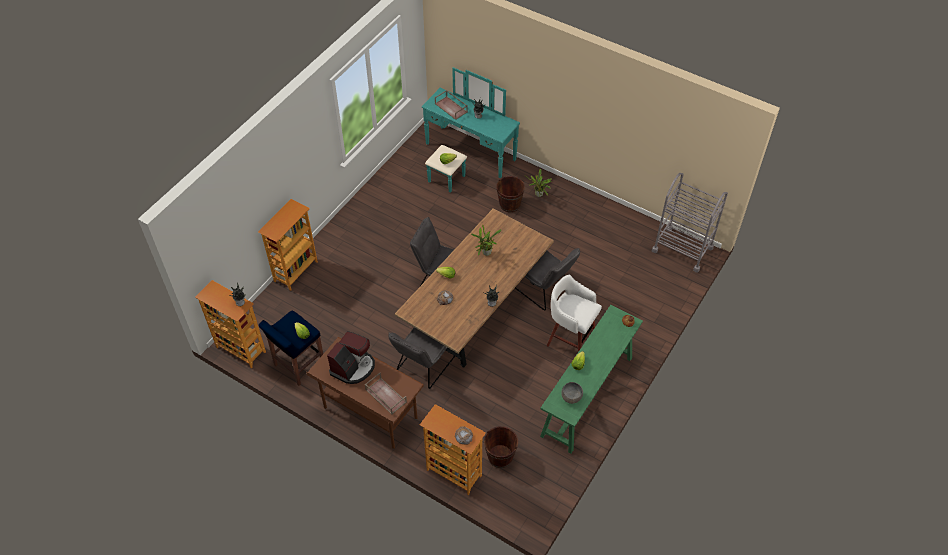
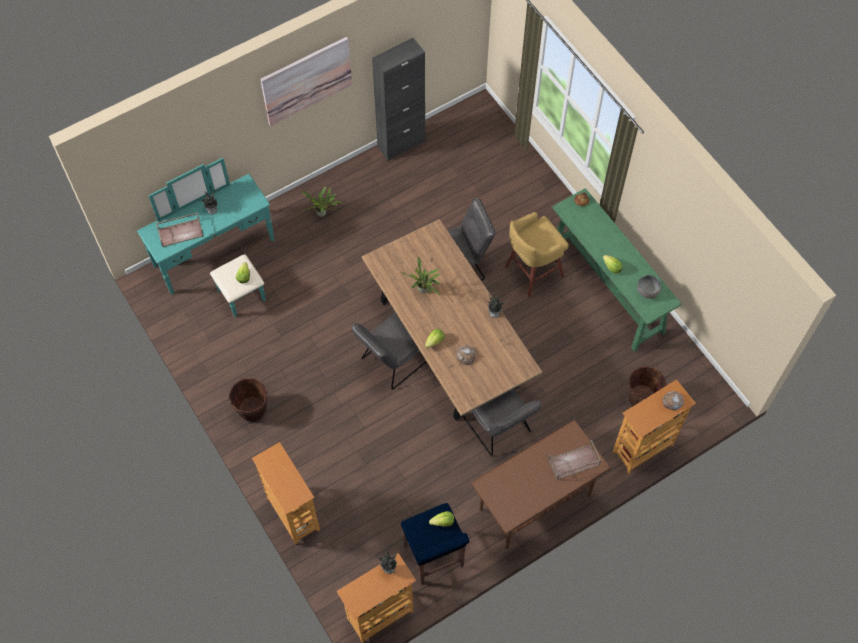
camera: 65 degrees left, 10 degrees up
coffee machine [327,331,375,384] -> none
brown bucket [497,176,525,212] -> brown bucket moved to [229,378,268,422]
white stool [547,275,602,352] -> yellow stool [505,212,569,297]
grey cart [652,173,728,273] -> none
none -> picture [260,37,352,126]
none -> black cabinet [372,38,425,161]

